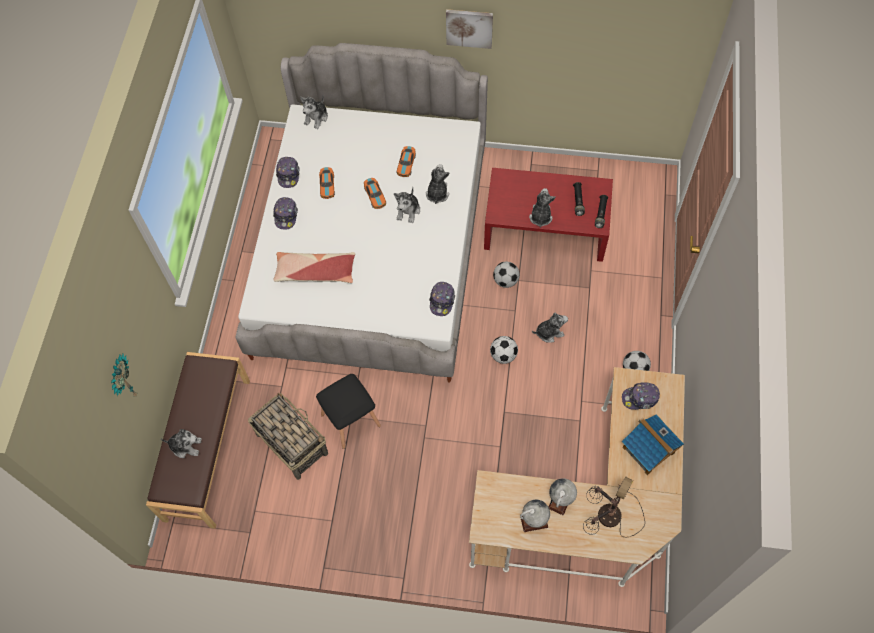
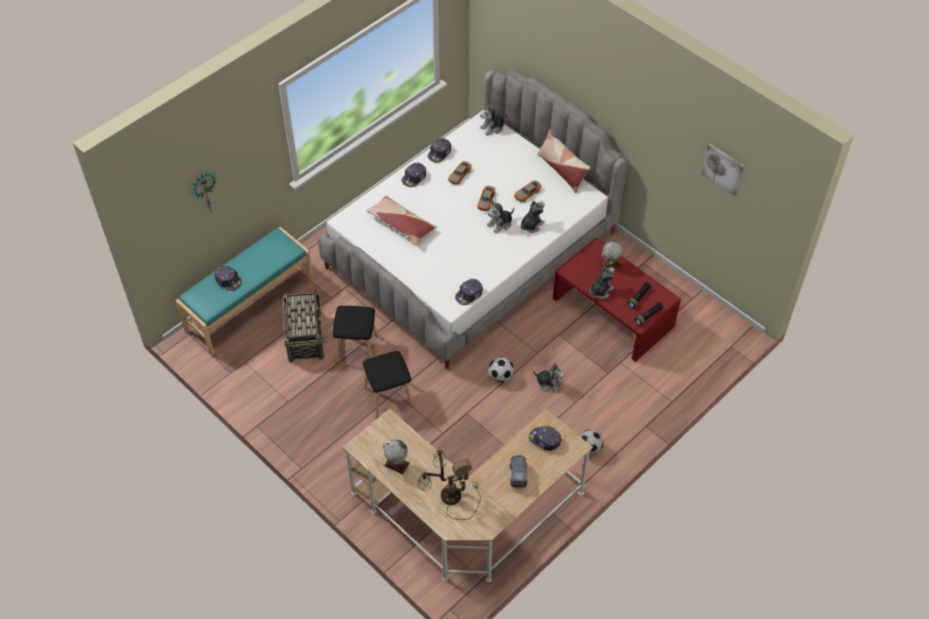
camera: 35 degrees right, 10 degrees down
brown bench [146,352,250,529] -> turquoise bench [175,227,314,355]
plush toy [161,429,202,458] -> cap [214,265,242,291]
picture [446,9,493,49] -> picture moved to [702,143,744,196]
football [493,262,520,288] -> none
globe [549,478,577,515] -> globe moved to [599,241,623,269]
toy house [622,414,684,475] -> toy truck [510,455,527,488]
none -> black stool [363,351,414,418]
none -> pillow [537,129,590,193]

